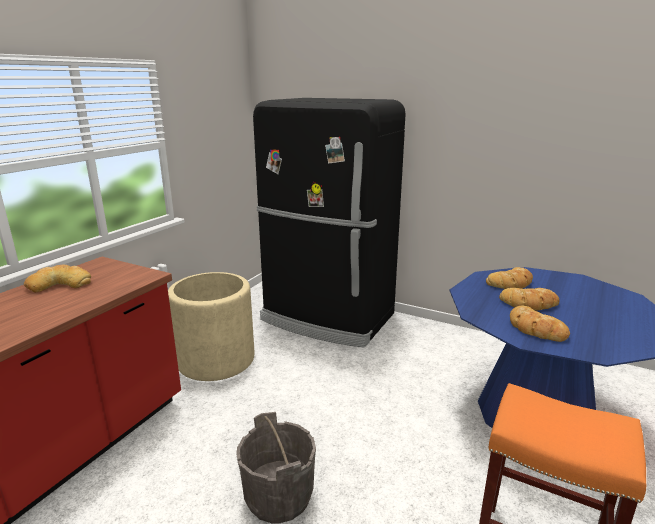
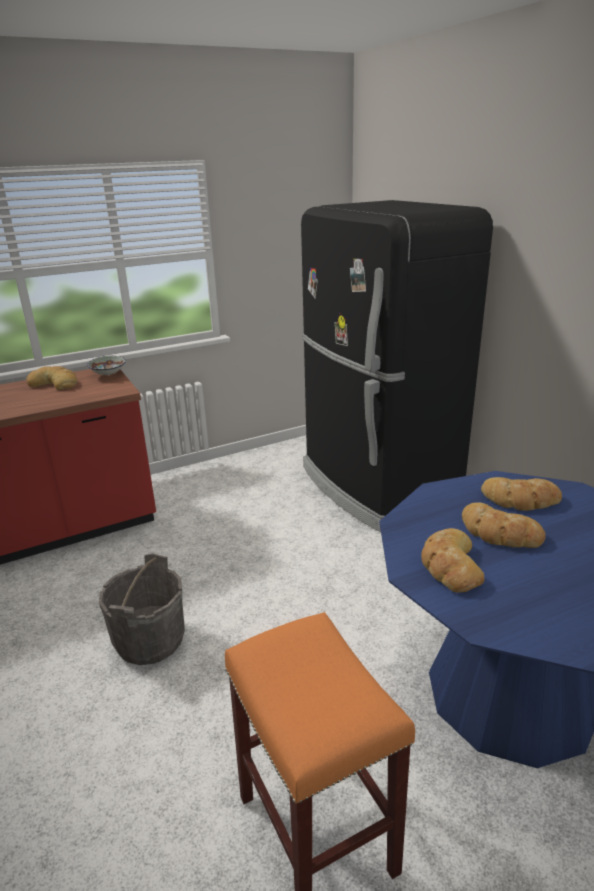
camera: 35 degrees right, 5 degrees up
beige planter [168,272,254,381] -> none
none -> bowl [87,356,126,375]

